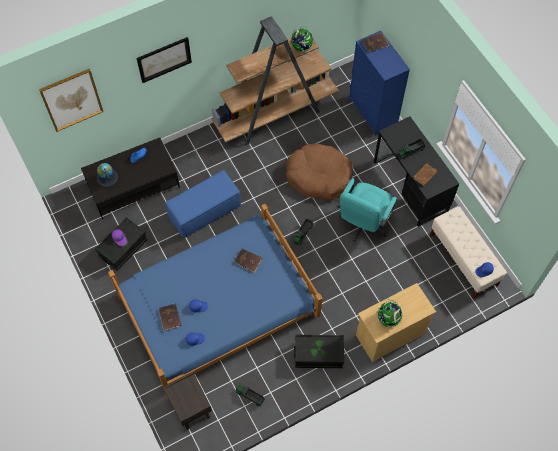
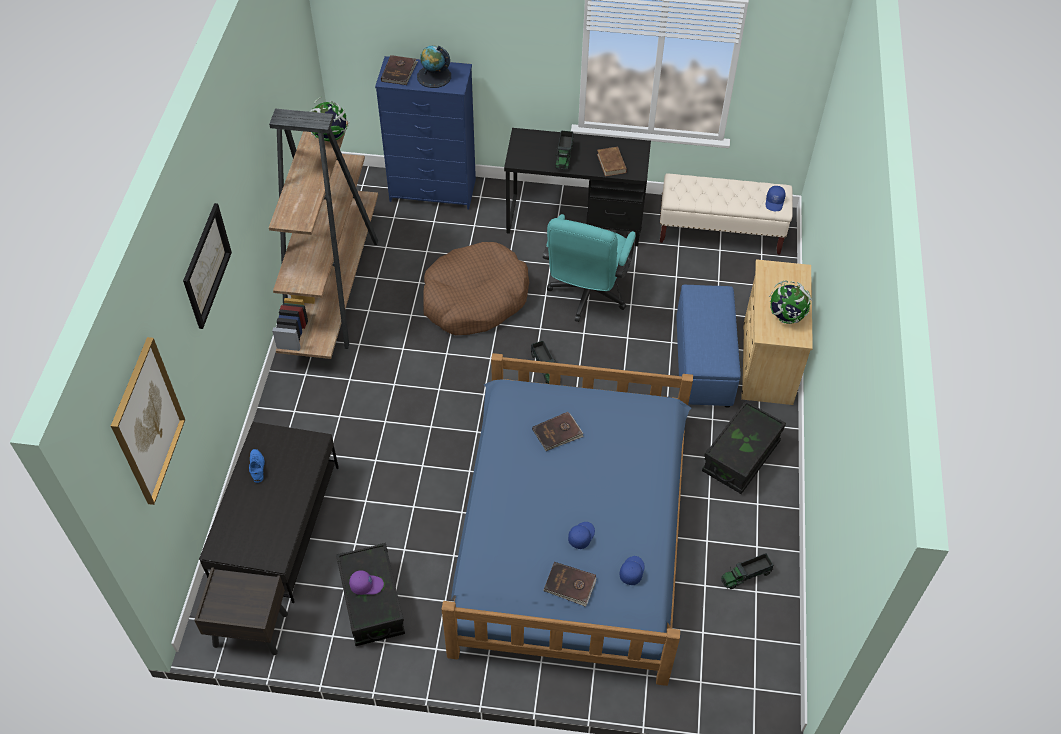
camera: 55 degrees left, 10 degrees down
globe [97,163,118,187] -> globe moved to [417,45,451,88]
brown nightstand [164,372,212,430] -> brown nightstand moved to [194,567,288,655]
blue ottoman [165,170,241,238] -> blue ottoman moved to [677,284,741,407]
turquoise office chair [337,178,396,242] -> turquoise office chair turned 45 degrees clockwise [543,214,636,322]

